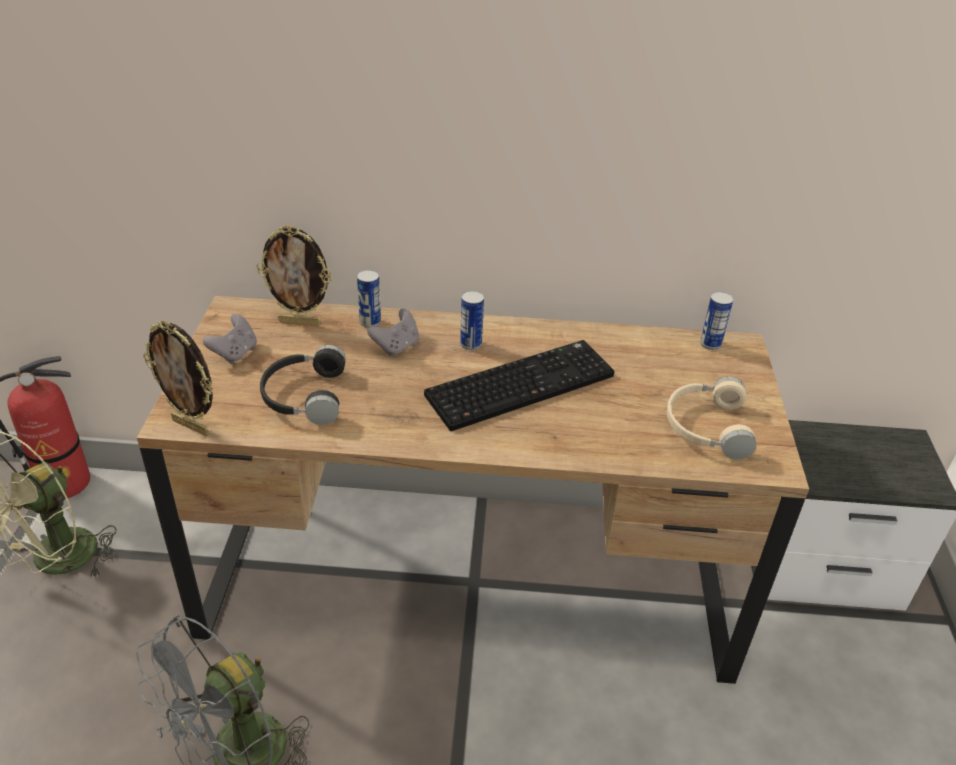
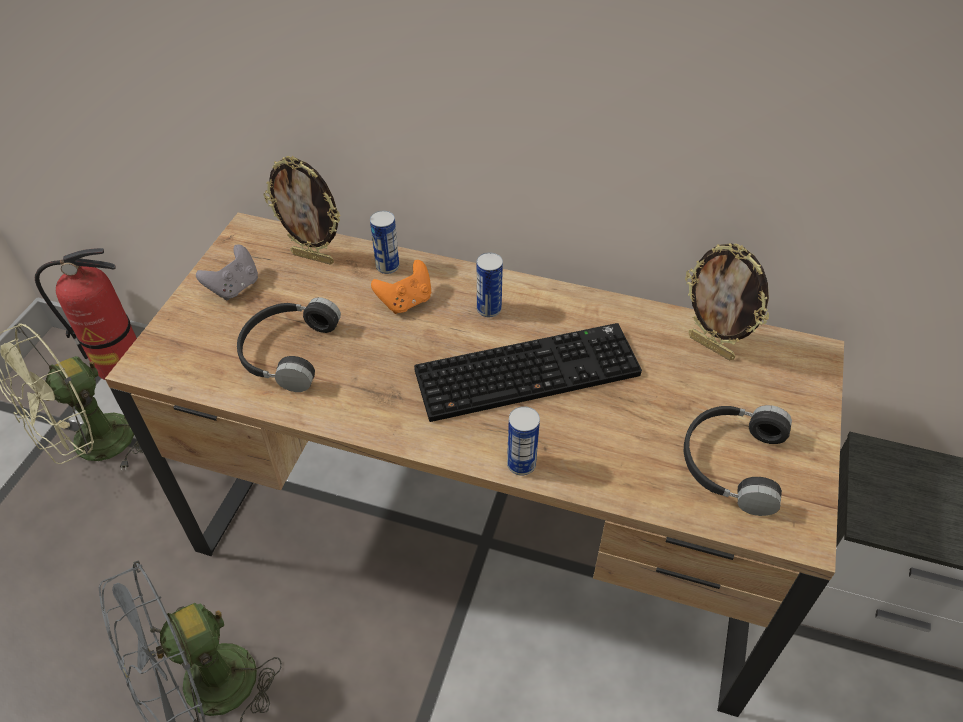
camera: 15 degrees right, 10 degrees up
picture frame [143,320,213,436] -> picture frame moved to [685,243,769,361]
grey game controller [367,309,419,356] -> orange game controller [371,260,431,314]
beige headphones [667,376,756,459] -> black headphones [684,405,792,516]
can [700,292,733,350] -> can moved to [507,406,540,476]

